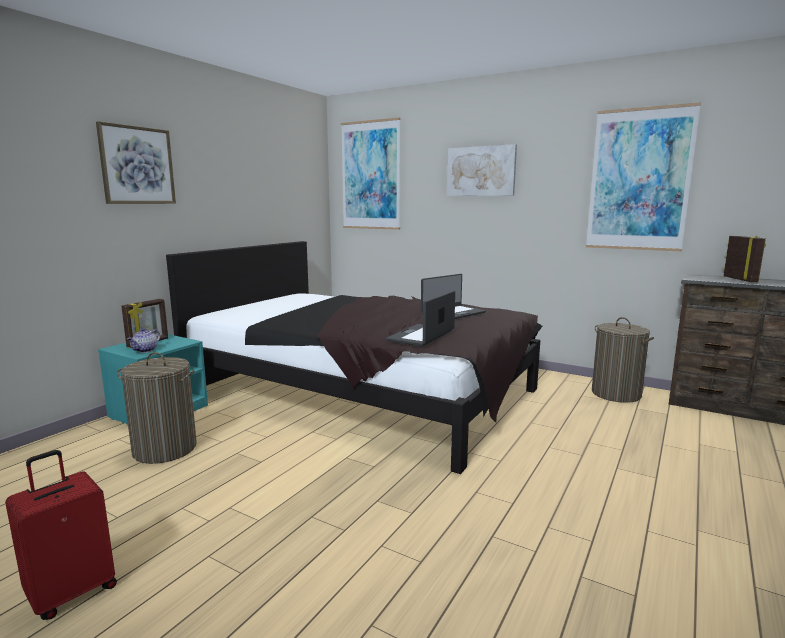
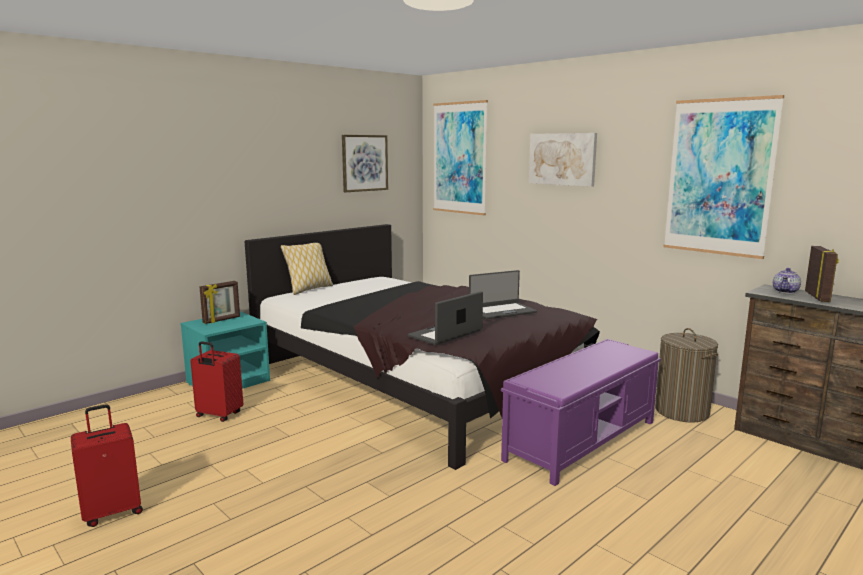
camera: 15 degrees right, 0 degrees up
picture [96,121,176,204] -> picture moved to [342,135,388,192]
laundry basket [117,352,197,464] -> red suitcase [190,341,243,422]
teapot [127,328,160,353] -> teapot moved to [773,268,801,294]
none -> pillow [281,243,333,295]
none -> purple bench [501,339,661,486]

